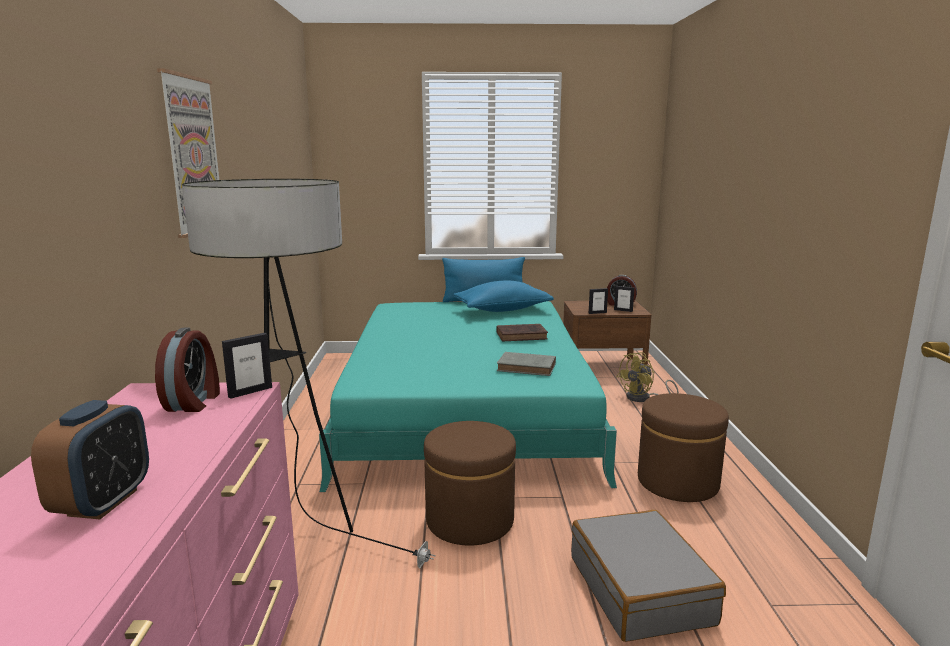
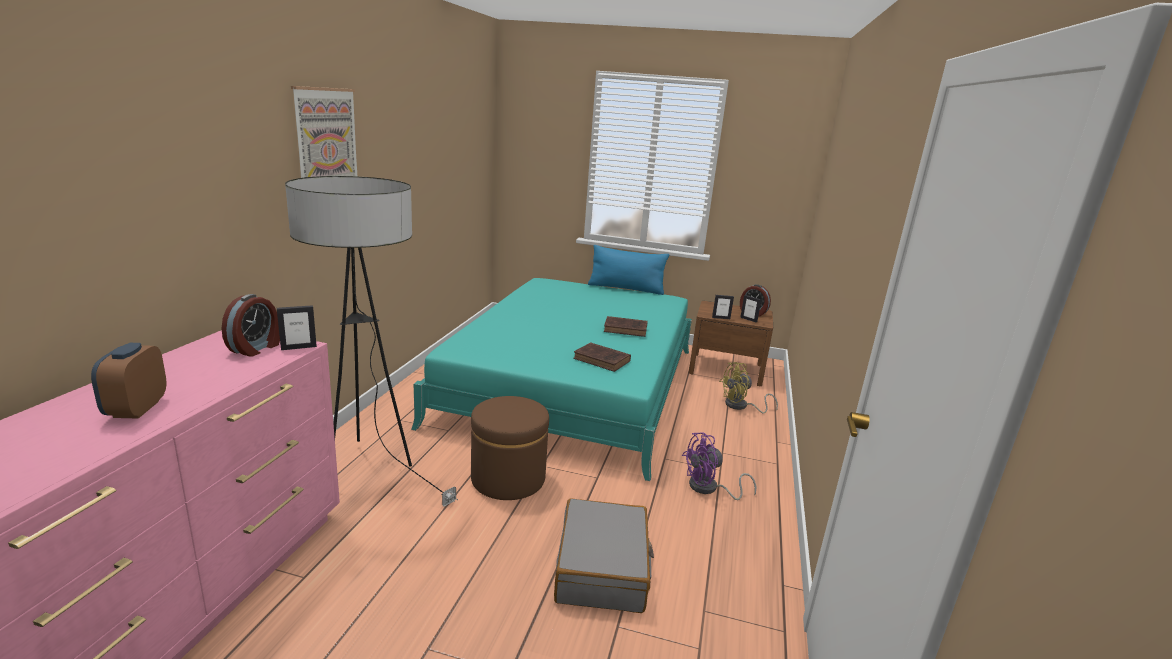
camera: 15 degrees right, 5 degrees up
alarm clock [31,400,149,519] -> alarm clock turned 150 degrees clockwise [91,343,166,419]
blue pillow [453,280,554,312] -> none
grey book [497,352,556,376] -> brown book [573,342,631,372]
brown ottoman [638,393,729,502] -> purple fan [682,433,757,500]

